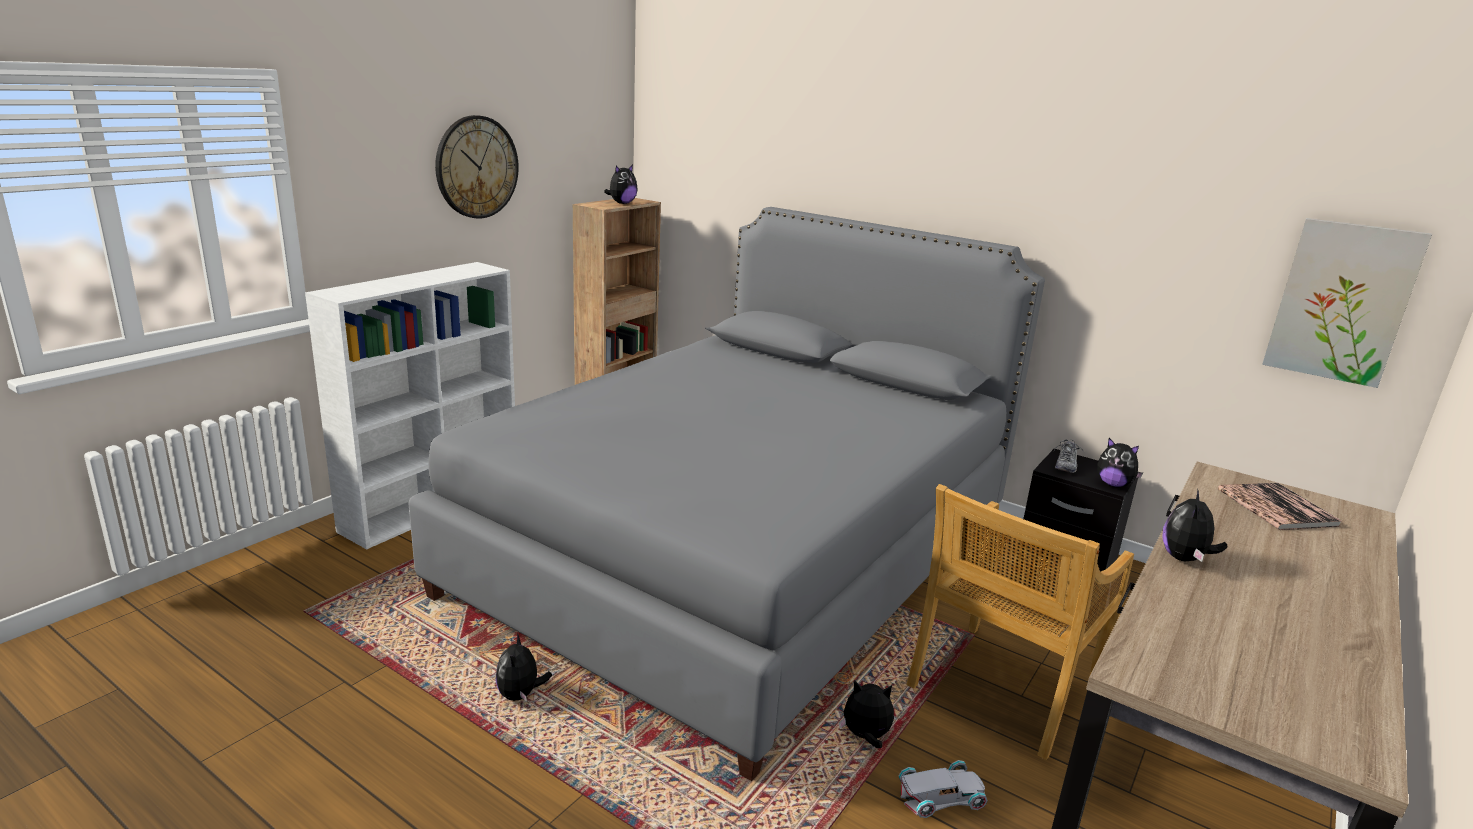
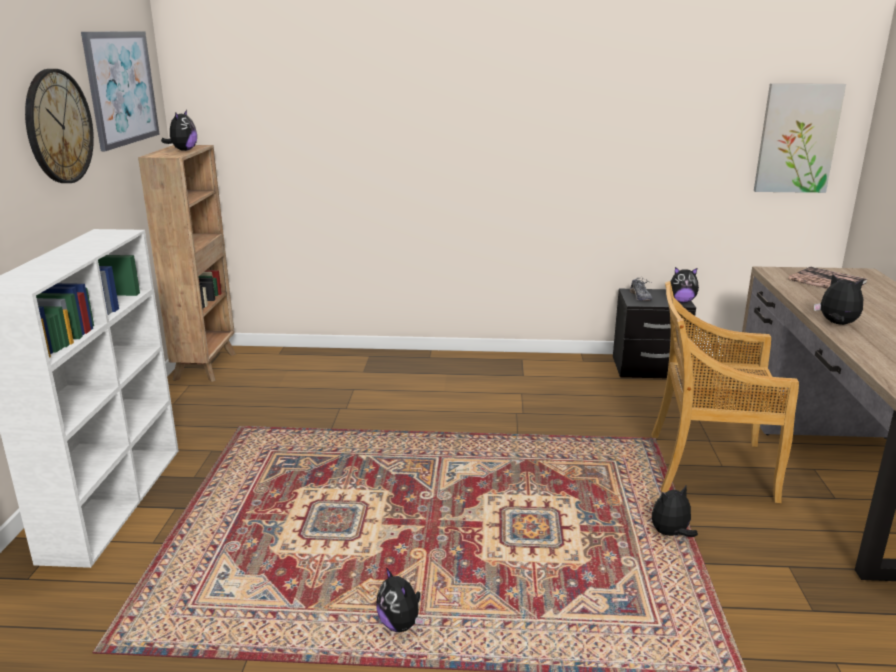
camera: 30 degrees left, 0 degrees up
grey bed [408,207,1045,781] -> none
white toy car [899,760,988,818] -> none
beige chair [906,484,1134,760] -> beige chair turned 90 degrees clockwise [651,281,799,503]
plush toy [1162,489,1227,562] -> plush toy turned 135 degrees clockwise [814,274,864,325]
none -> picture [81,31,160,151]

